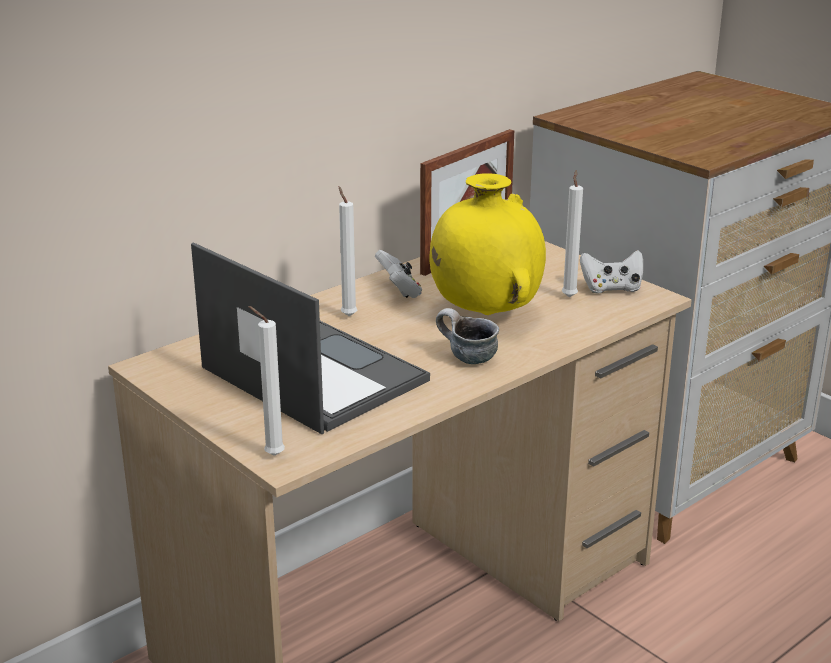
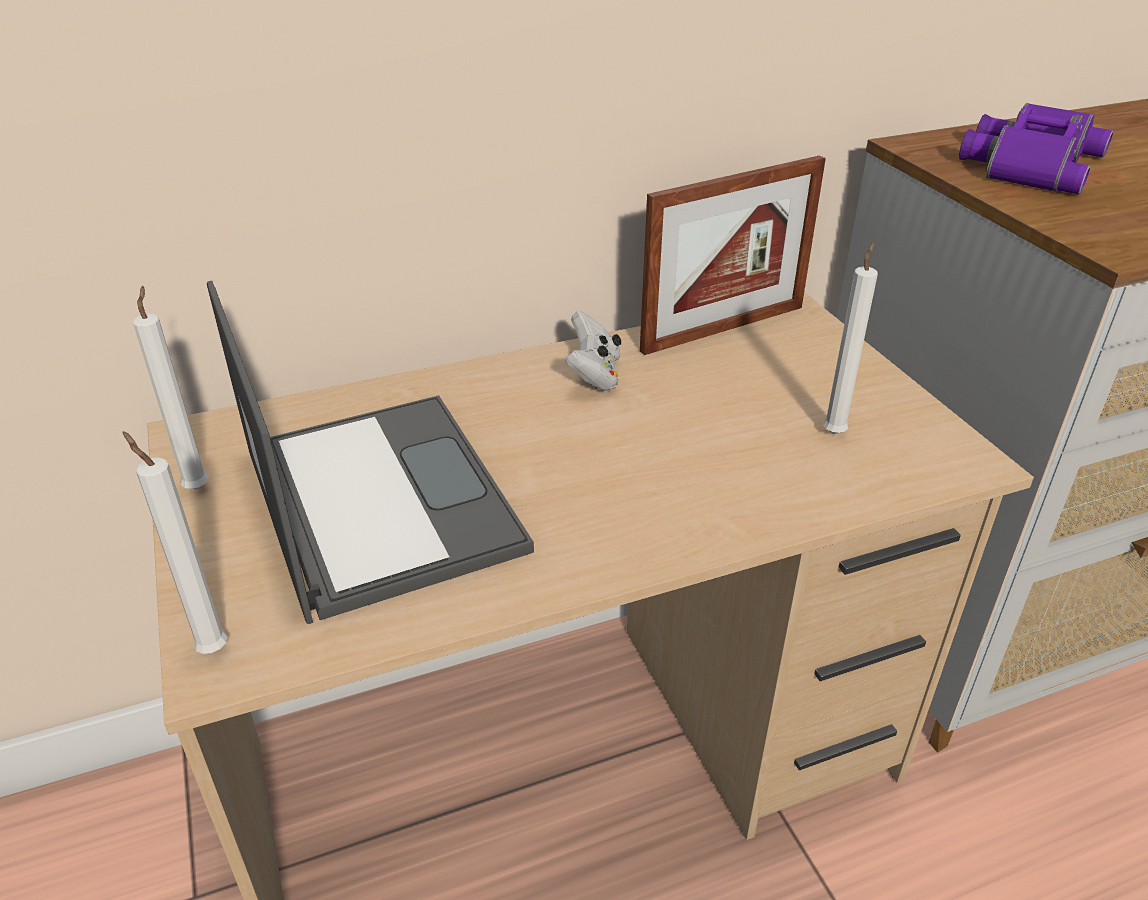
camera: 20 degrees right, 10 degrees up
white candle [339,186,357,317] -> white candle moved to [133,286,208,489]
yellow vase [429,173,546,315] -> none
mug [436,308,499,364] -> none
white game controller [580,250,643,294] -> none
none -> purple binoculars [959,103,1113,194]

